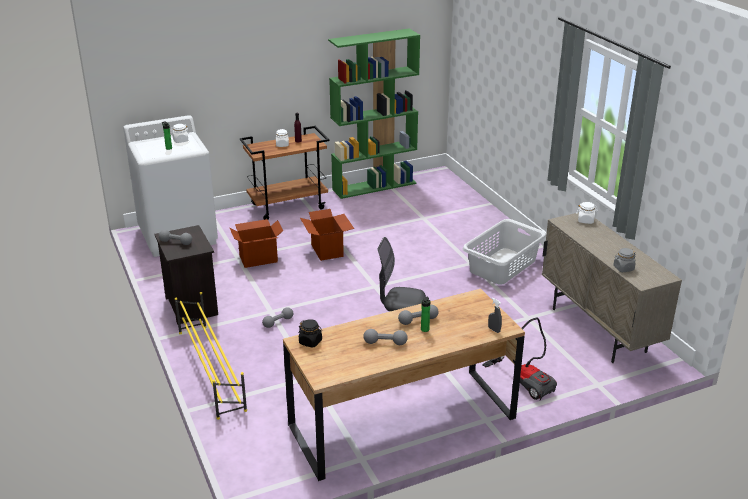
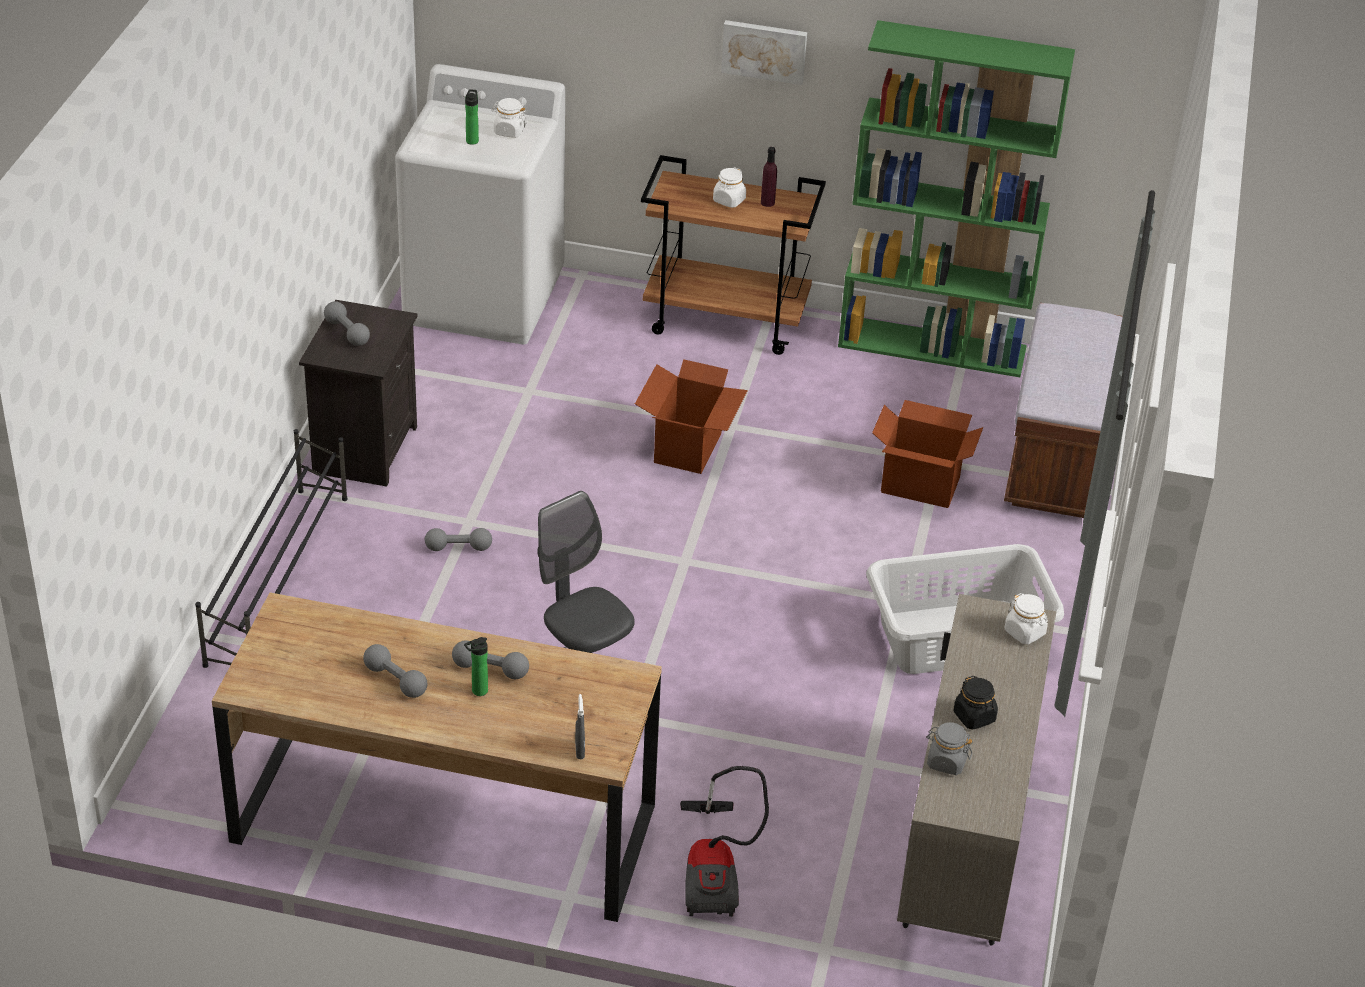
camera: 35 degrees right, 10 degrees up
yellow shoe rack [175,292,247,420] -> black shoe rack [195,429,348,668]
cardboard box [230,219,283,268] -> cardboard box moved to [872,400,983,508]
black jar [298,319,322,348] -> black jar moved to [953,676,998,730]
none -> picture [721,20,807,85]
none -> brown bench [1004,303,1123,518]

